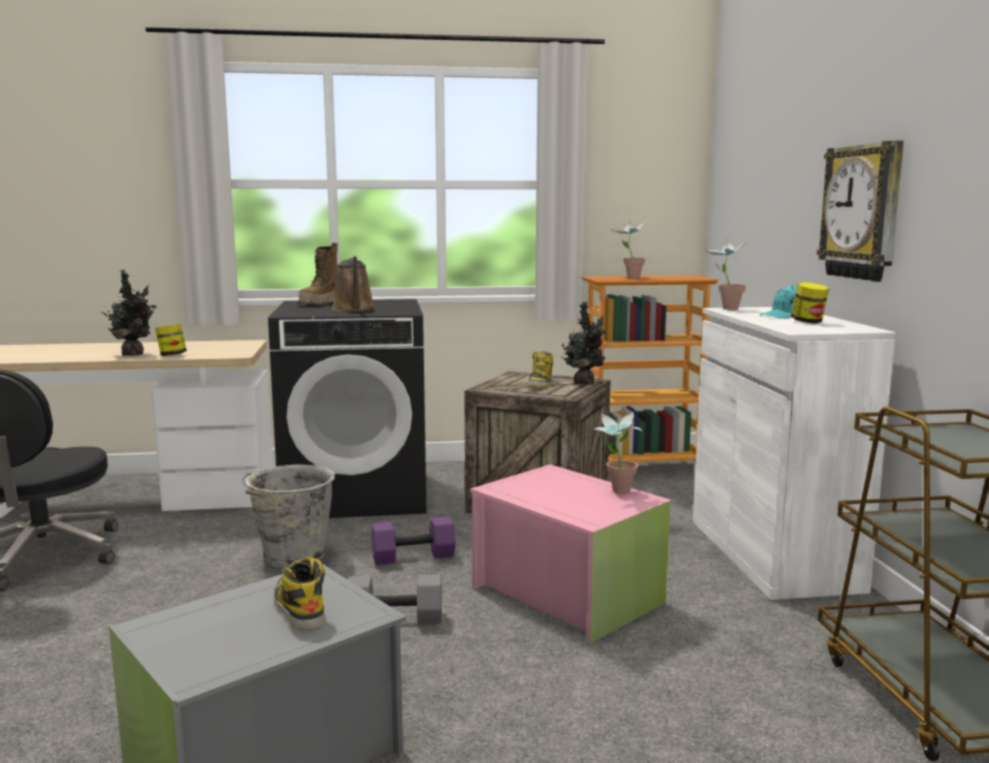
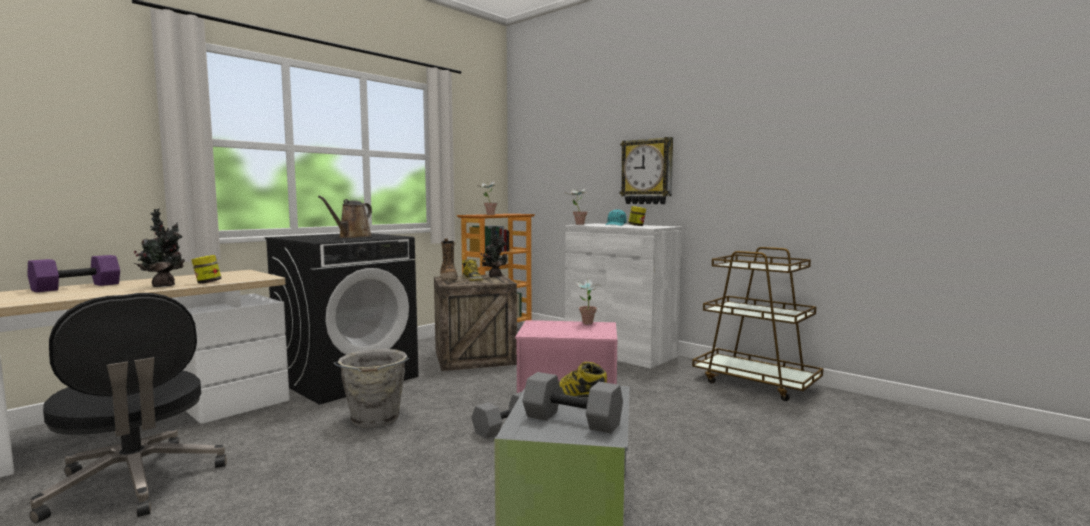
camera: 40 degrees left, 5 degrees down
boot [299,243,338,305] -> boot moved to [440,239,458,281]
brown watering can [332,256,375,311] -> brown watering can turned 75 degrees clockwise [318,196,372,238]
purple dumbbell [371,517,456,565] -> purple dumbbell moved to [27,255,120,293]
none -> grey dumbbell [523,372,623,434]

